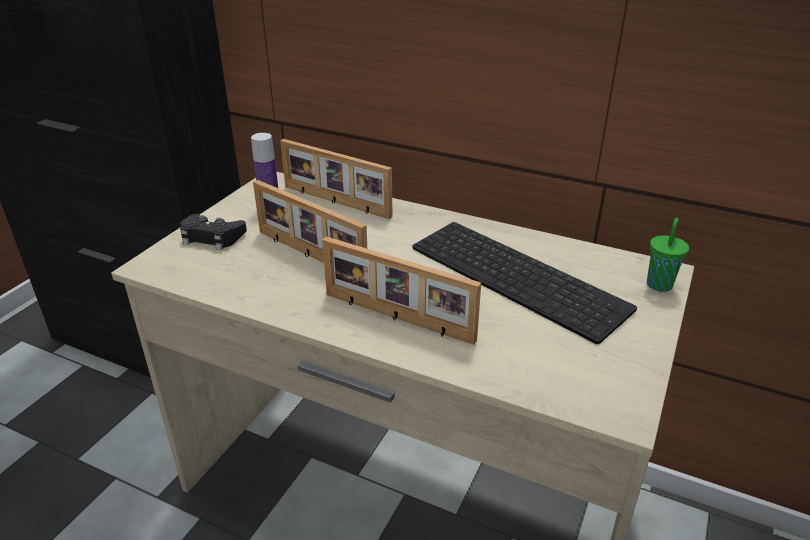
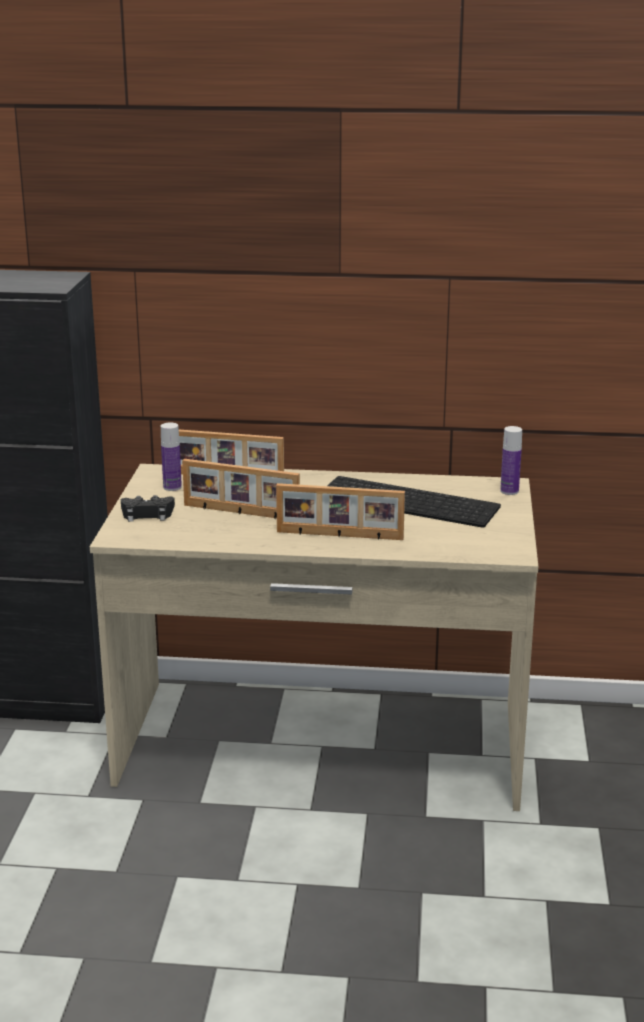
camera: 20 degrees left, 10 degrees down
green cup [647,218,689,292] -> bottle [500,426,522,495]

